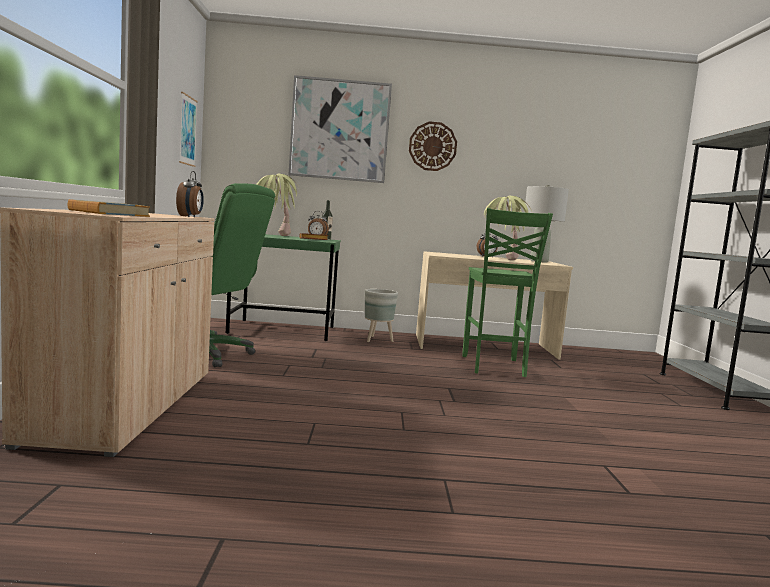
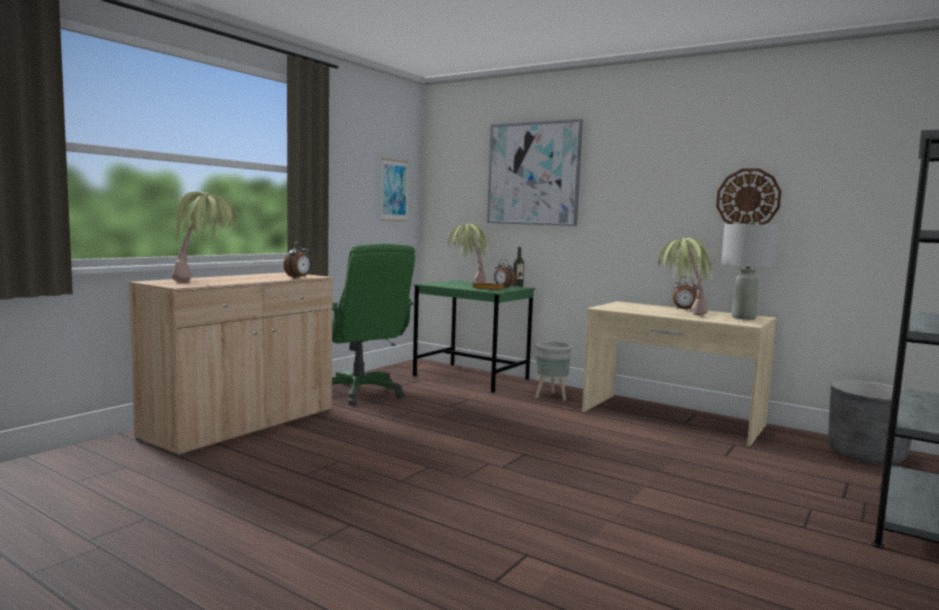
camera: 35 degrees right, 0 degrees up
book [68,199,150,217] -> potted plant [171,192,239,282]
wall clock [409,121,457,171] -> wall clock moved to [716,168,782,225]
green chair [462,208,553,377] -> none
none -> grey planter [828,380,912,464]

